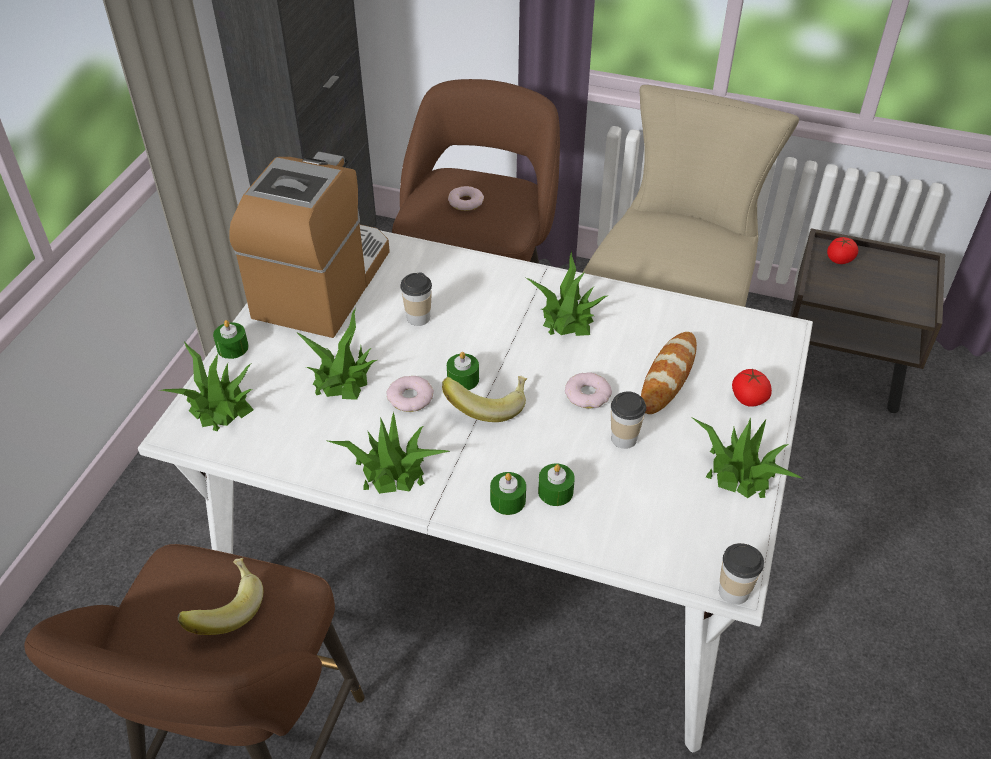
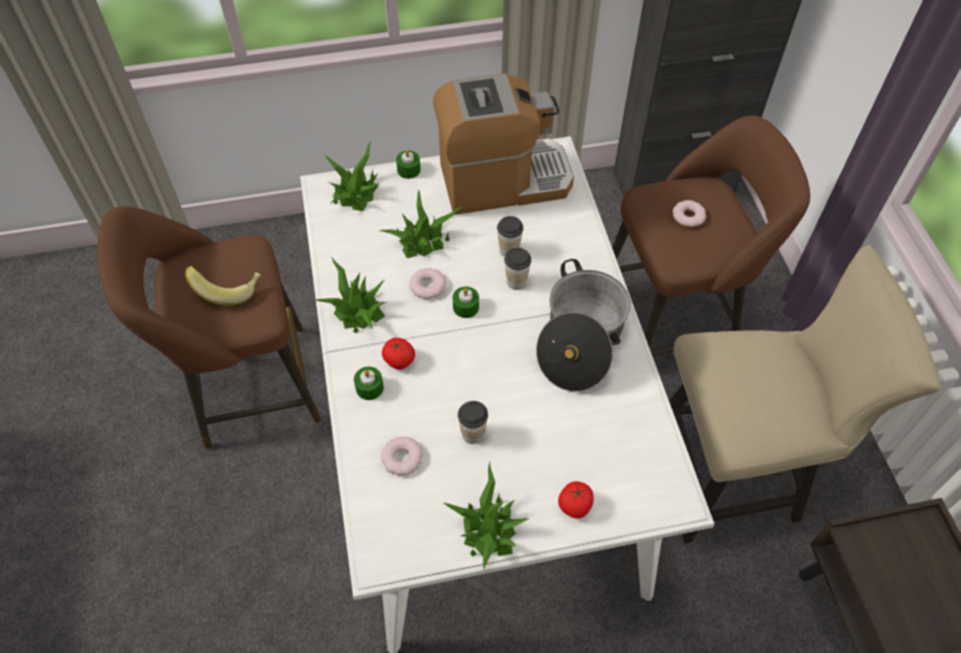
camera: 60 degrees right, 10 degrees up
banana [442,376,527,422] -> none
potted plant [526,251,609,336] -> cooking pot [536,259,631,392]
green candle [538,463,575,506] -> none
donut [565,372,612,408] -> donut moved to [381,437,423,476]
bread [641,332,697,414] -> none
cup [719,543,764,605] -> cup moved to [504,247,531,290]
tomato [827,237,858,264] -> tomato moved to [382,338,415,370]

